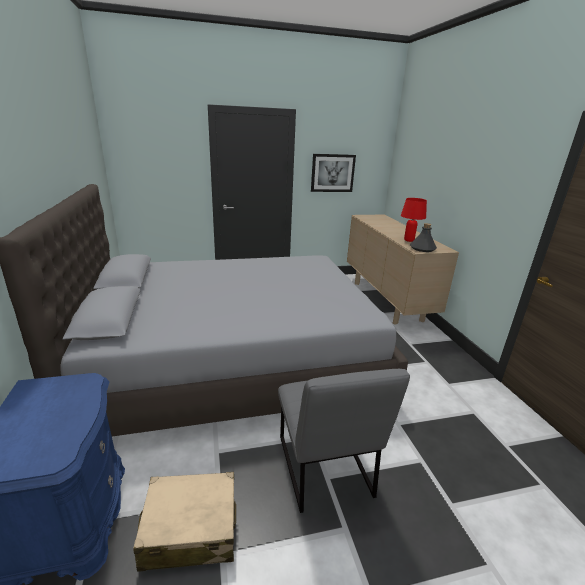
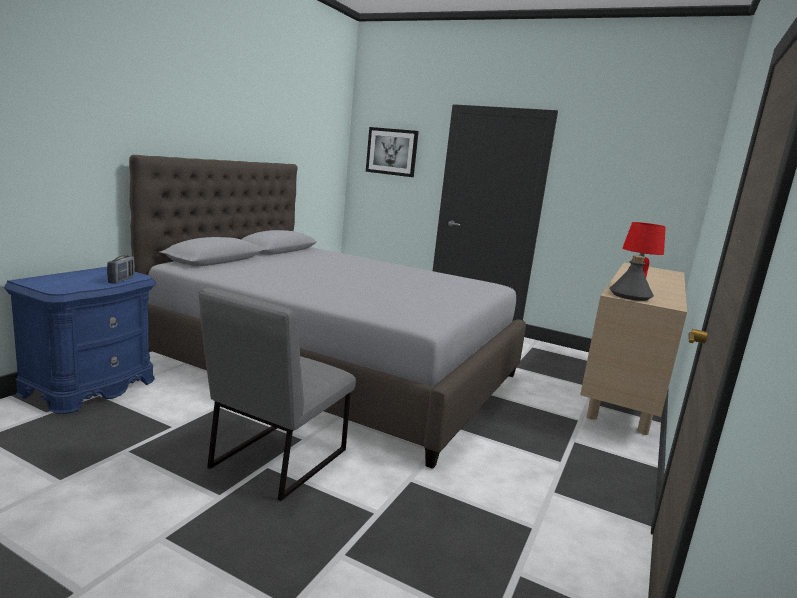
camera: 40 degrees right, 10 degrees down
beige suitcase [133,472,236,572] -> none
picture [311,154,356,192] -> picture moved to [366,127,419,177]
none -> radio [107,255,135,283]

